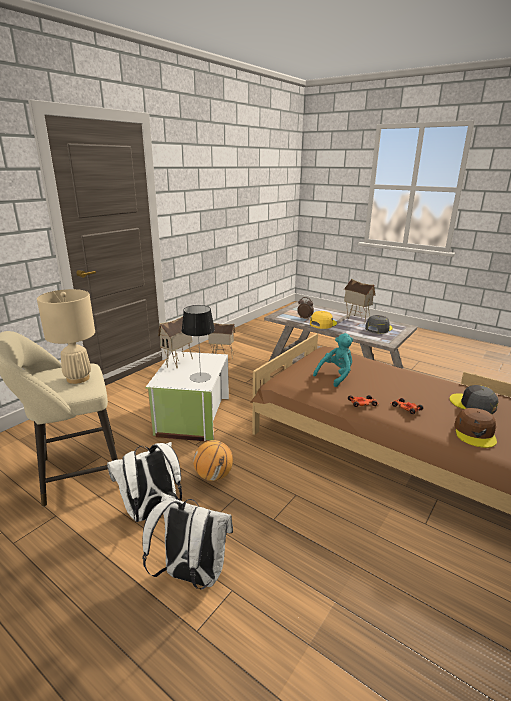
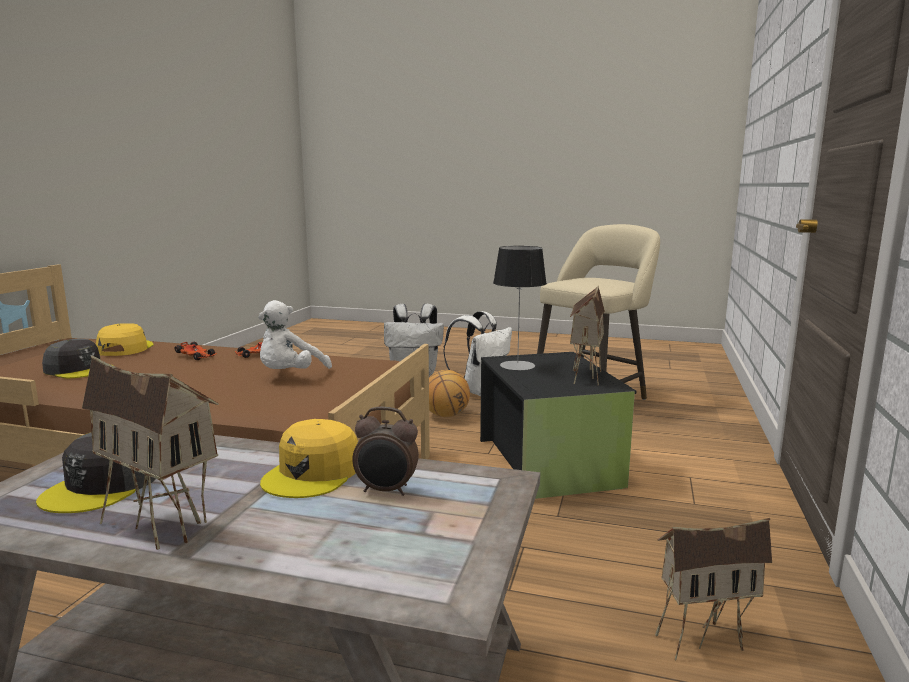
camera: 160 degrees right, 10 degrees down
beige table lamp [37,289,95,384] -> none
white storage box [146,351,229,441] -> black storage box [480,352,636,499]
turquoise plush toy [313,333,353,387] -> white plush toy [258,300,332,369]
brown cap [454,408,497,448] -> yellow cap [96,323,154,356]

